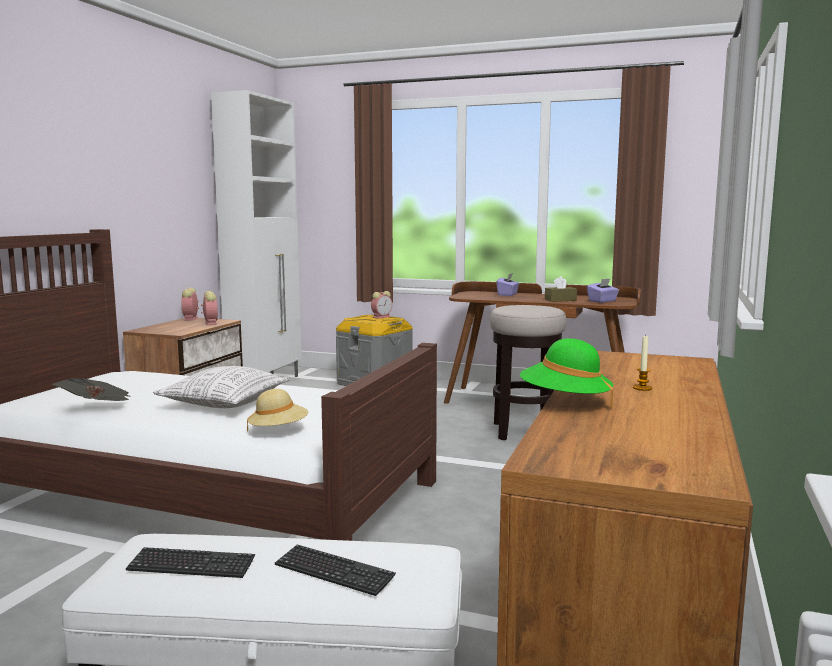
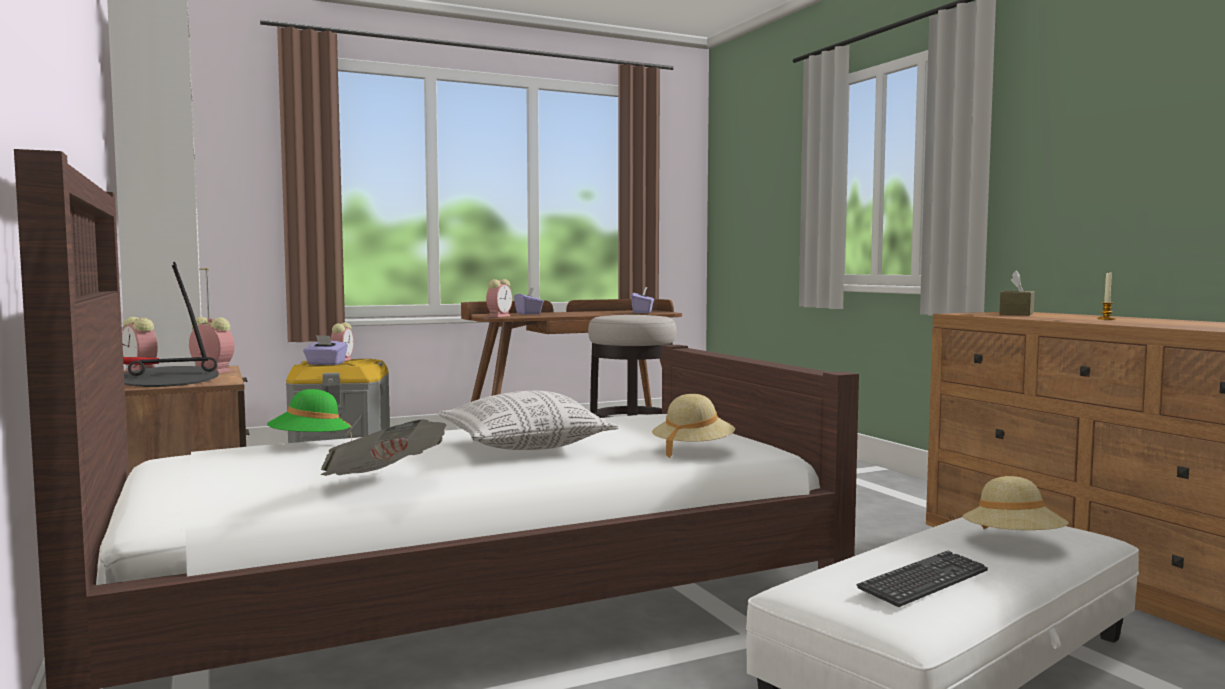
camera: 45 degrees left, 5 degrees down
keyboard [275,544,396,596] -> beige hat [963,476,1069,530]
green hat [520,338,613,409] -> green hat moved to [267,389,352,441]
brown tissue box [545,276,577,302] -> brown tissue box moved to [999,270,1035,315]
none -> table lamp [123,262,219,387]
none -> purple tissue box [303,335,348,365]
none -> alarm clock [486,279,512,317]

